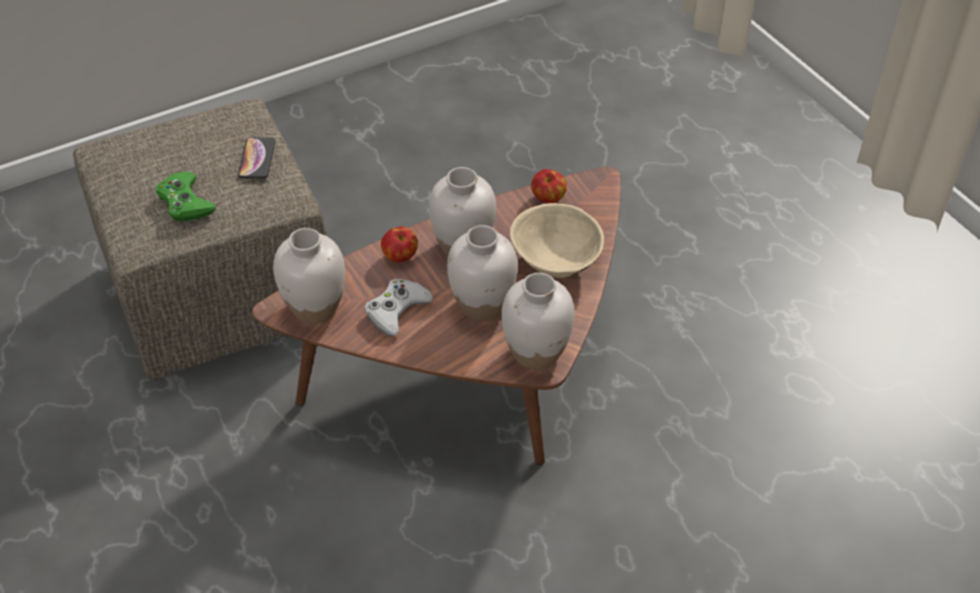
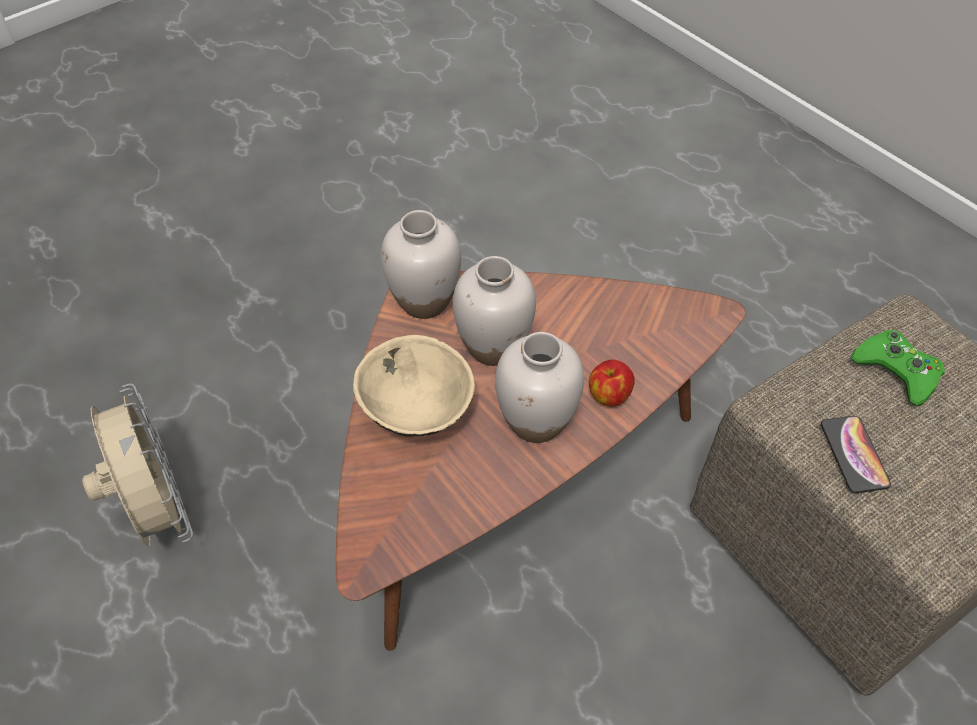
camera: 170 degrees right, 5 degrees up
white vase [273,228,345,324] -> none
white game controller [365,279,433,336] -> none
apple [531,169,567,203] -> none
none -> beige fan [82,383,193,546]

